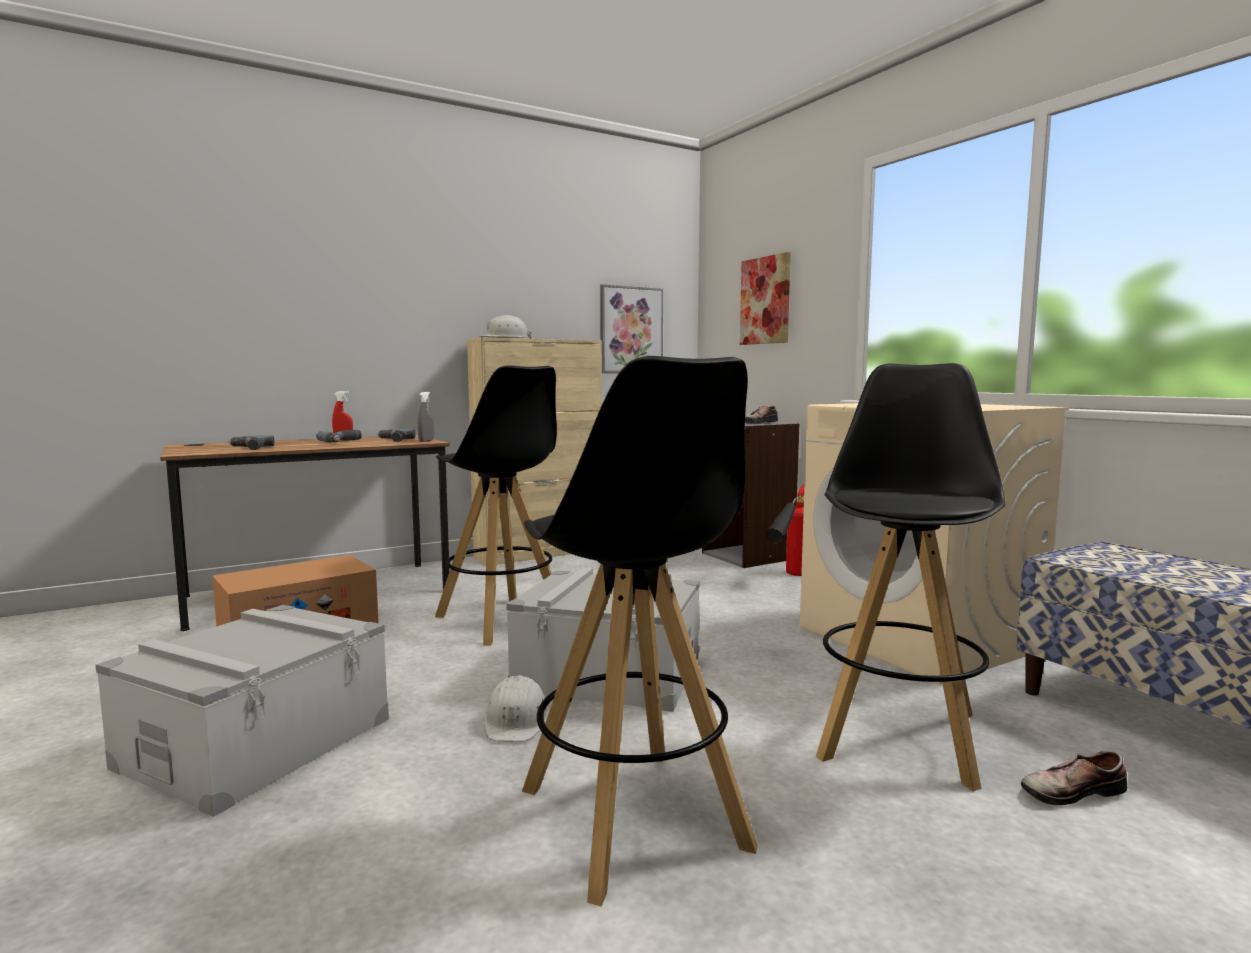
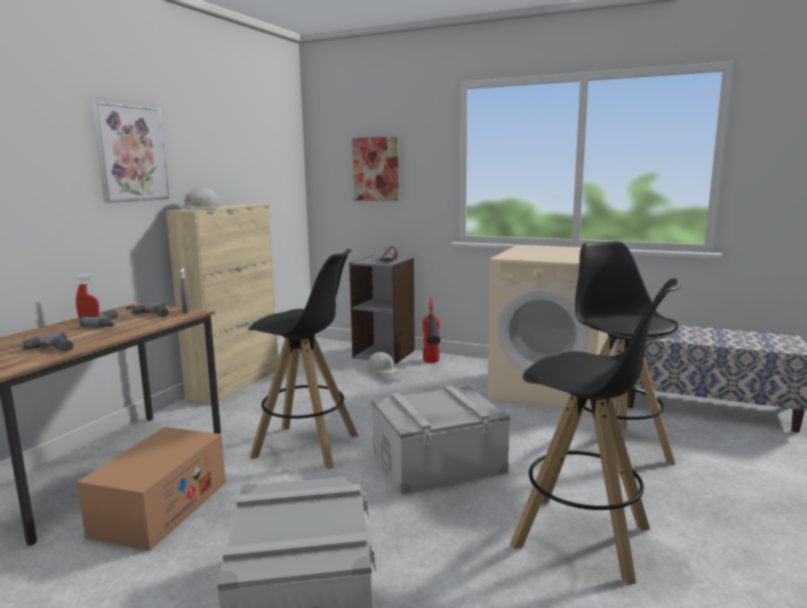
camera: 35 degrees left, 5 degrees up
white hard hat [484,675,549,742] -> white hard hat moved to [367,352,398,374]
picture [600,284,663,373] -> picture moved to [92,101,170,203]
shoe [1021,751,1127,805] -> none

